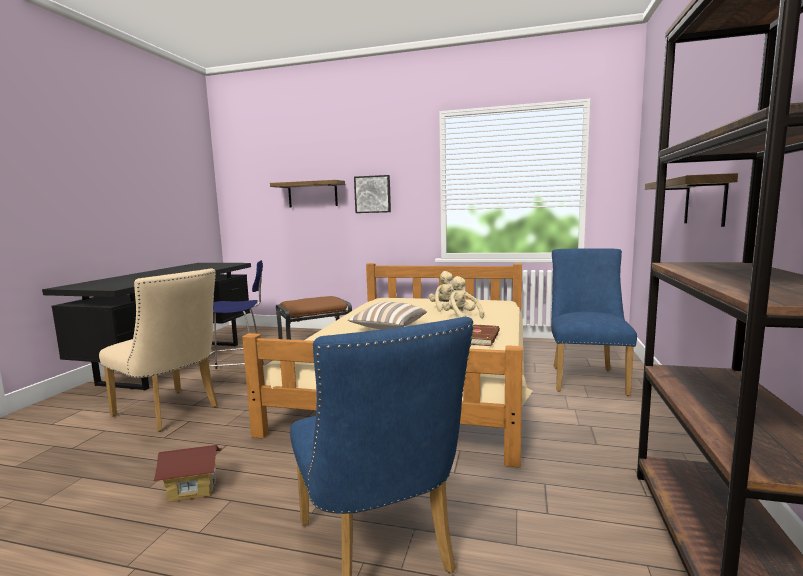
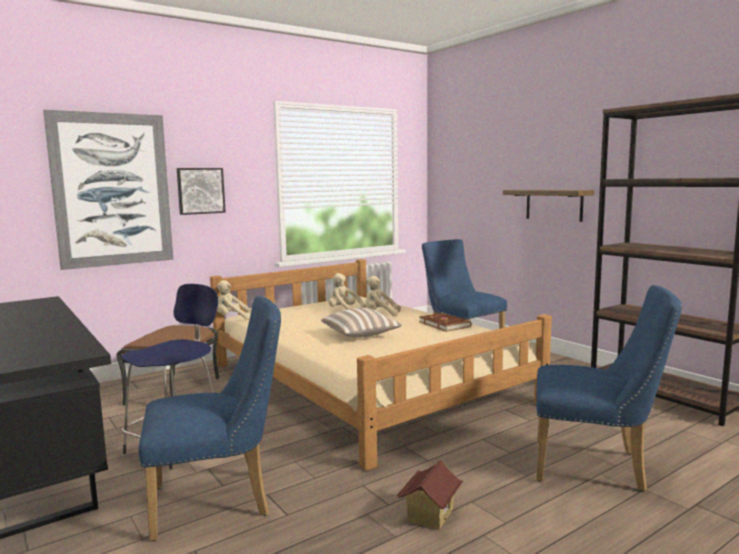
camera: 50 degrees left, 0 degrees up
beige chair [99,268,218,432] -> blue chair [138,296,281,541]
shelf [270,180,345,207] -> picture [43,110,173,270]
none -> beige plush toy [216,280,252,320]

